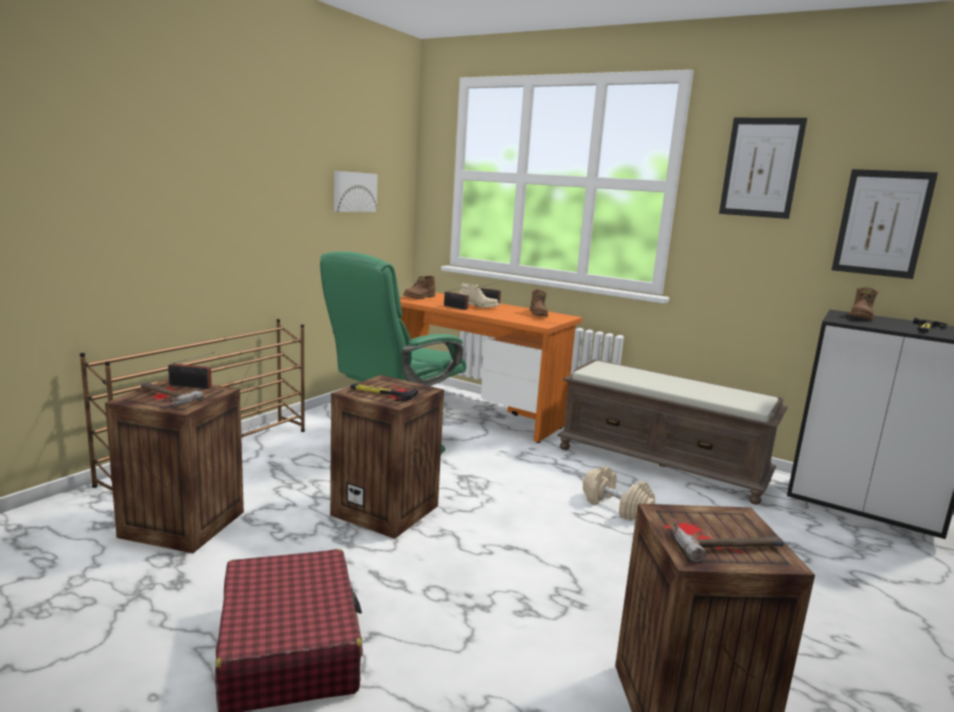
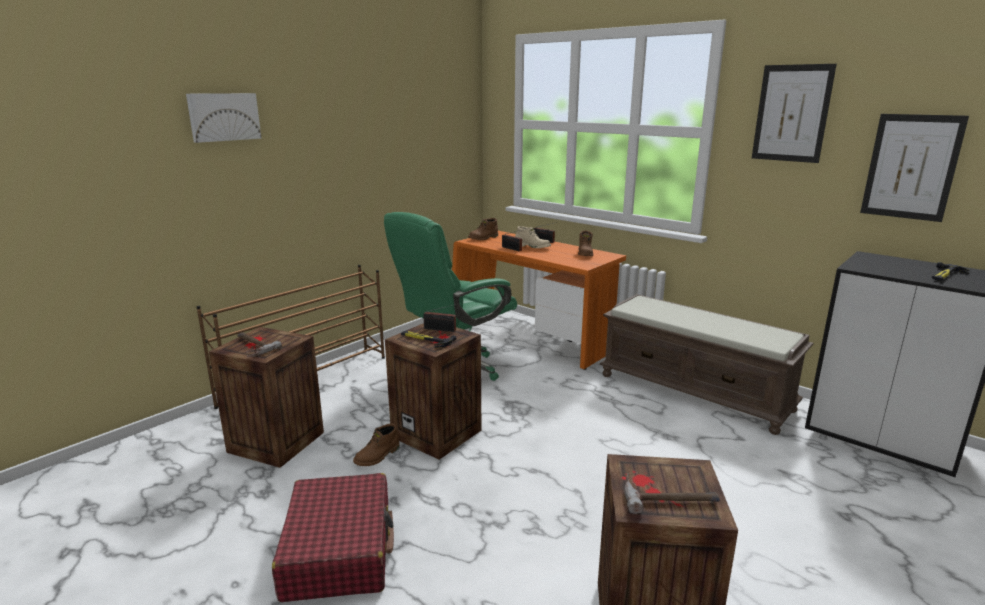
camera: 10 degrees right, 5 degrees up
radio [168,352,214,389] -> radio moved to [423,304,457,332]
picture [334,171,378,212] -> picture moved to [186,93,262,143]
beige dumbbell [583,466,655,521] -> none
brown boot [849,287,878,320] -> brown boot moved to [353,424,400,466]

